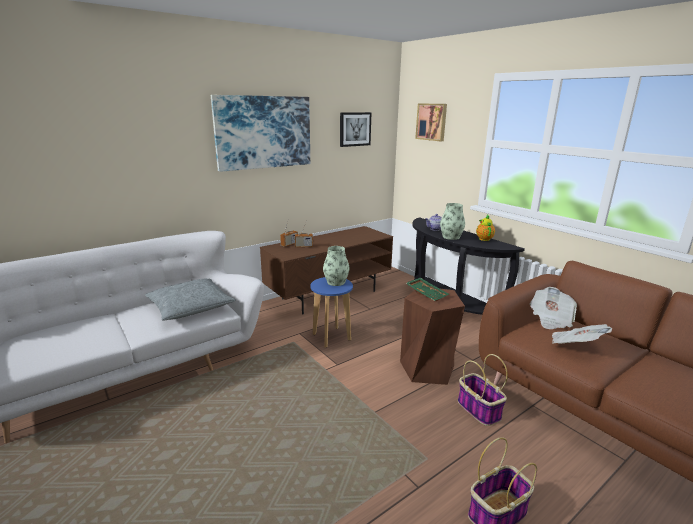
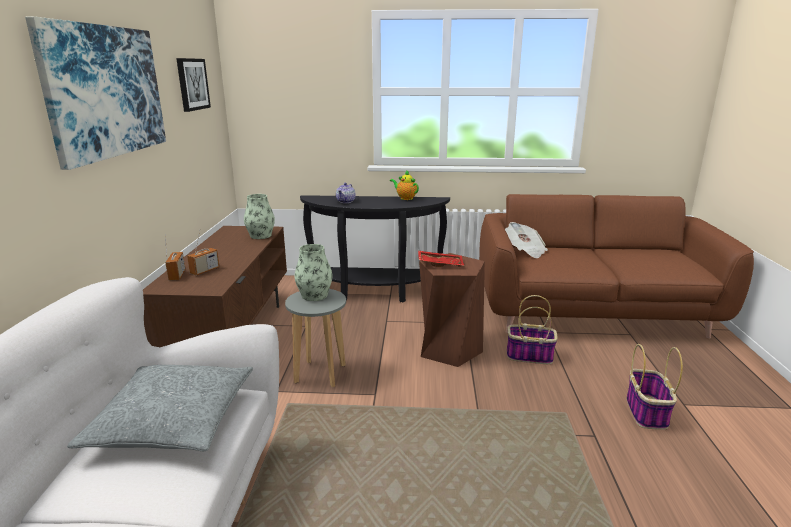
camera: 50 degrees left, 0 degrees up
blue stool [311,277,353,348] -> grey stool [285,289,346,387]
green tray [406,278,449,301] -> red tray [418,250,464,267]
picture [415,103,447,141] -> none
vase [440,203,465,240] -> vase moved to [244,194,275,239]
newspaper [552,324,612,344] -> none

